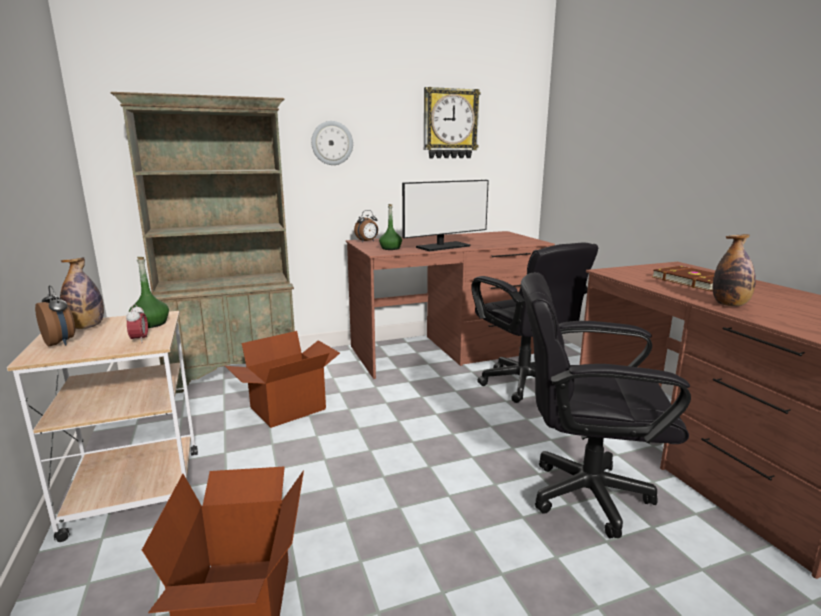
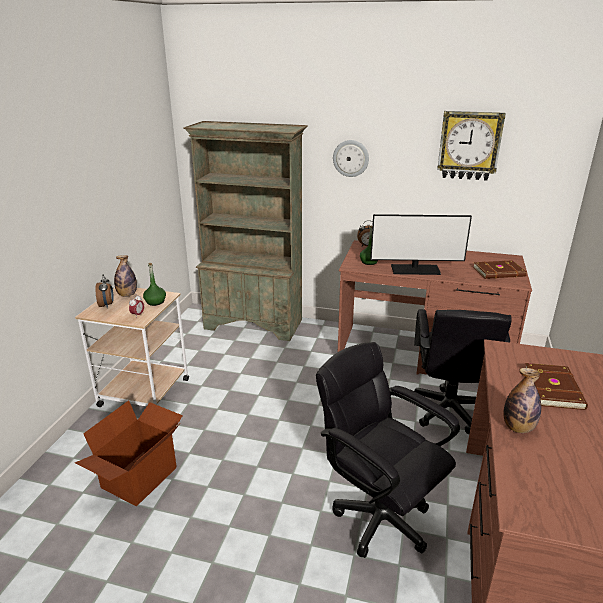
camera: 35 degrees right, 10 degrees up
cardboard box [225,331,340,428] -> none
none -> brown book [473,260,527,279]

